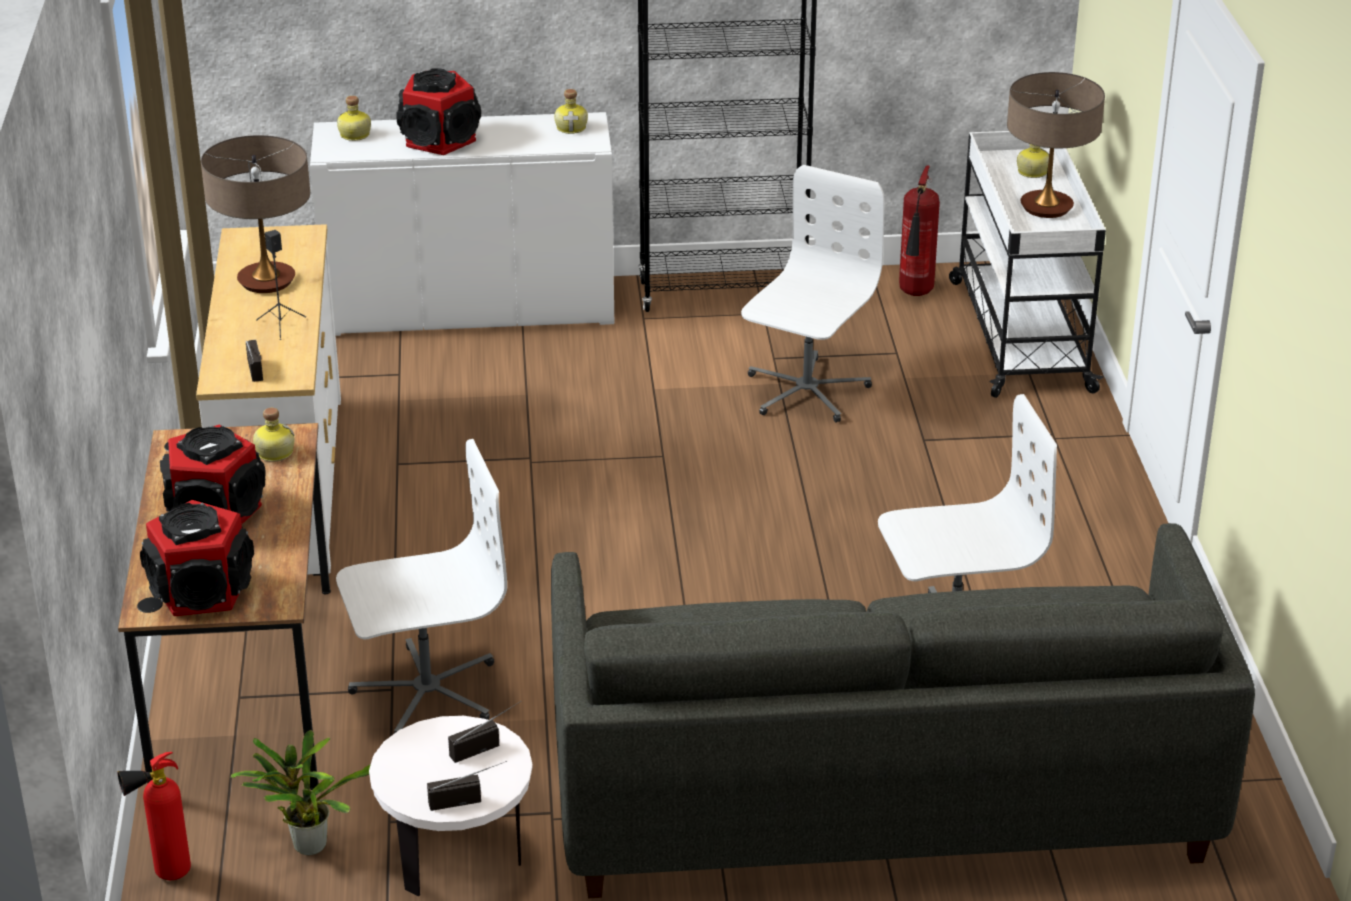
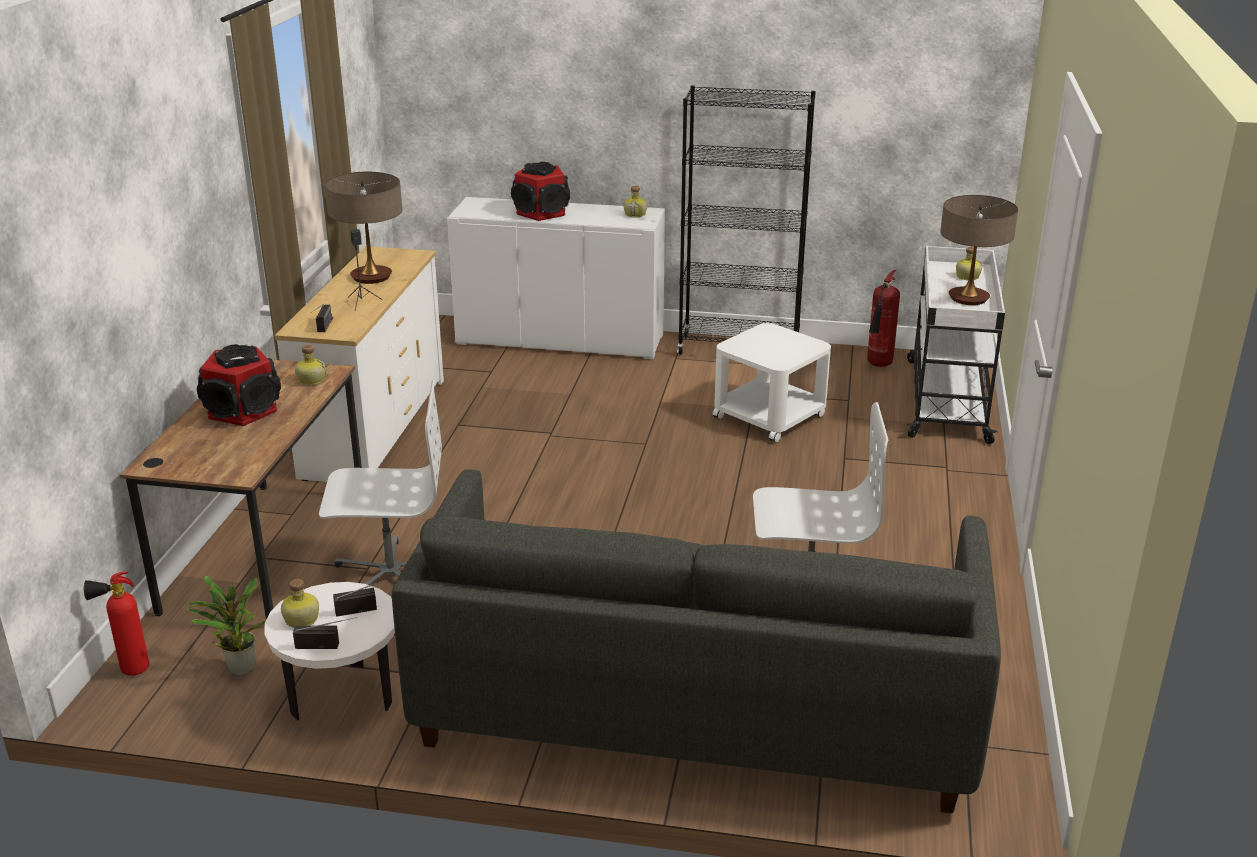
camera: 15 degrees right, 5 degrees down
speaker [140,500,254,616] -> none
bottle [337,96,371,141] -> bottle moved to [281,579,319,628]
white office chair [741,165,884,423] -> white side table [712,323,831,443]

